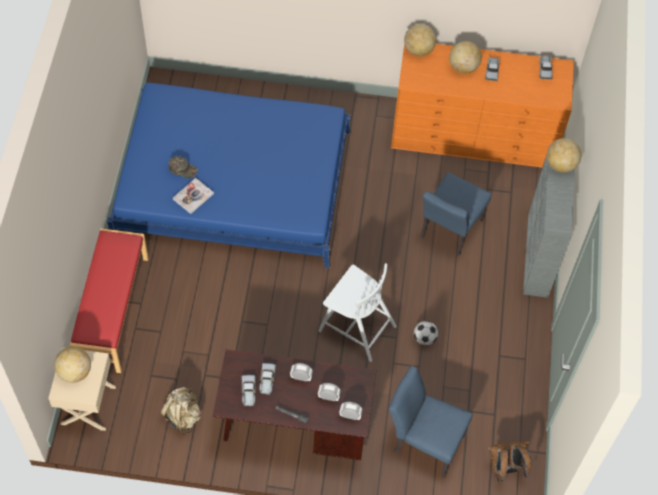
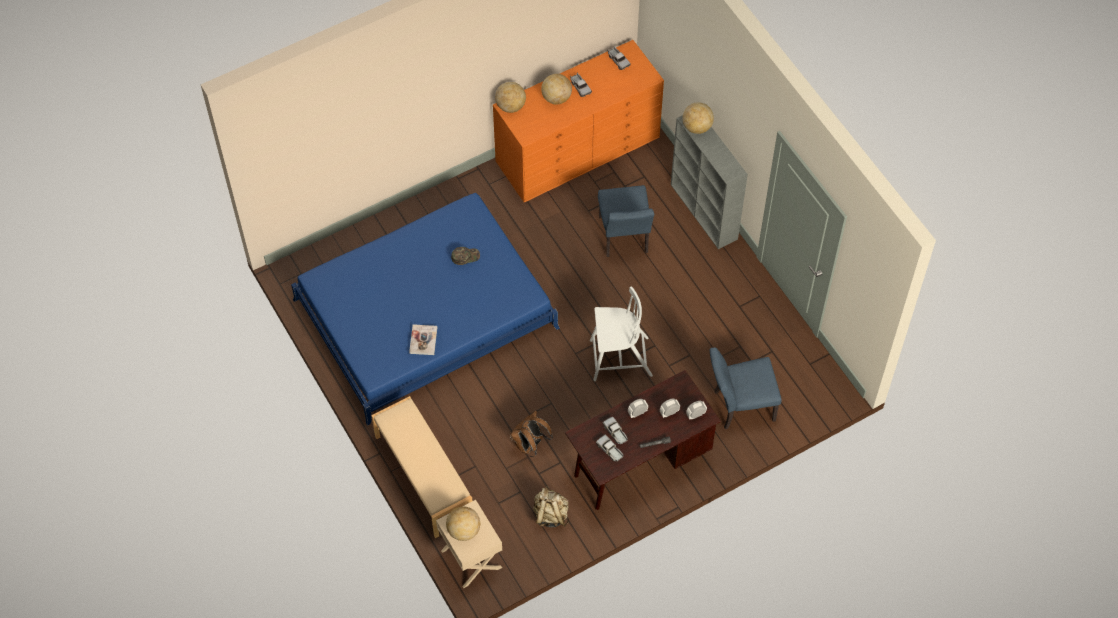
camera: 35 degrees left, 0 degrees up
red bench [70,228,149,373] -> beige bench [371,396,472,538]
green cap [168,156,198,179] -> green cap moved to [451,247,480,265]
football [414,321,438,345] -> none
brown backpack [488,441,532,482] -> brown backpack moved to [510,411,553,457]

